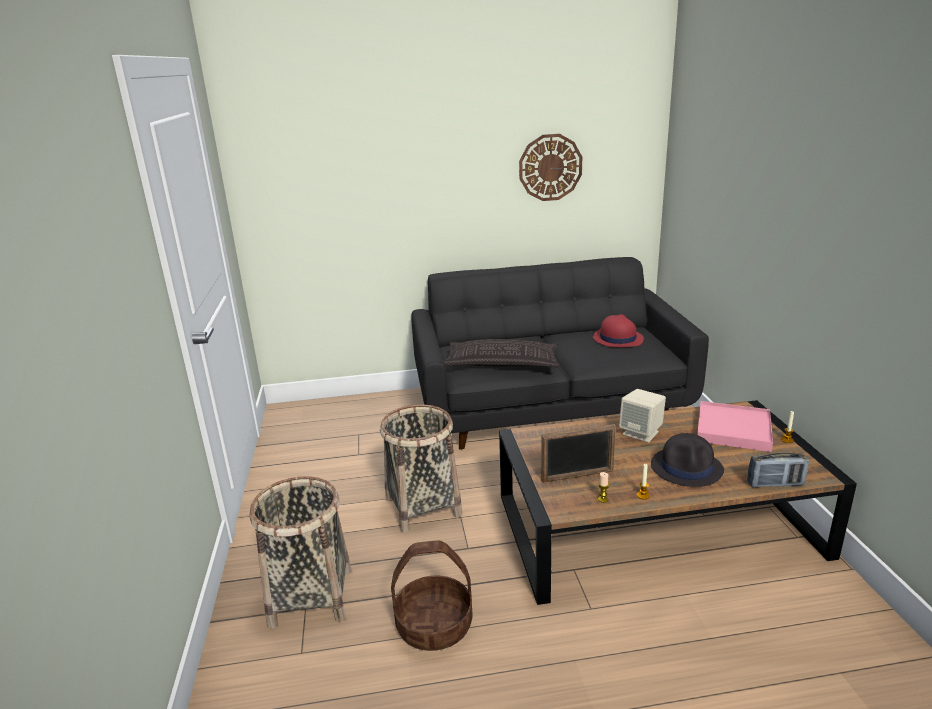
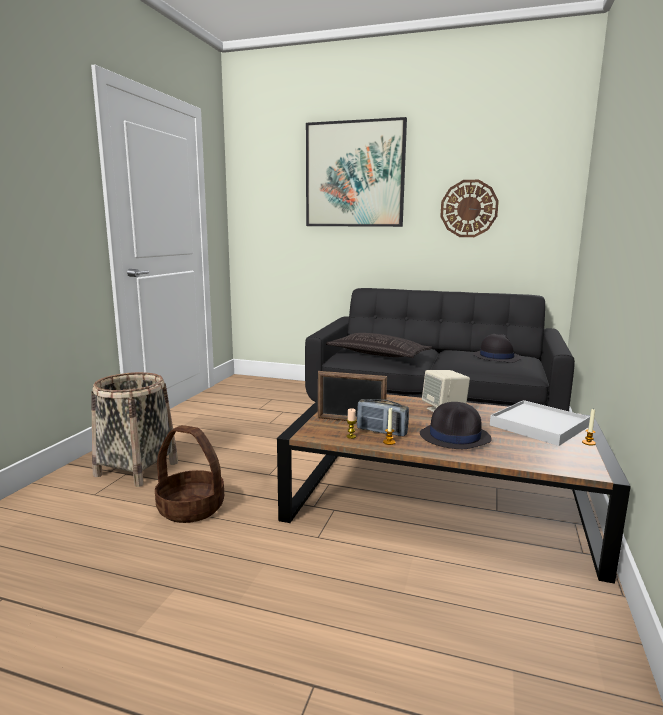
camera: 25 degrees right, 10 degrees down
basket [380,404,462,532] -> none
red hat [593,314,644,347] -> black hat [473,334,522,363]
pink tray [697,401,773,452] -> white tray [490,400,590,446]
radio [747,452,809,488] -> radio moved to [357,399,409,436]
none -> picture [306,117,407,227]

